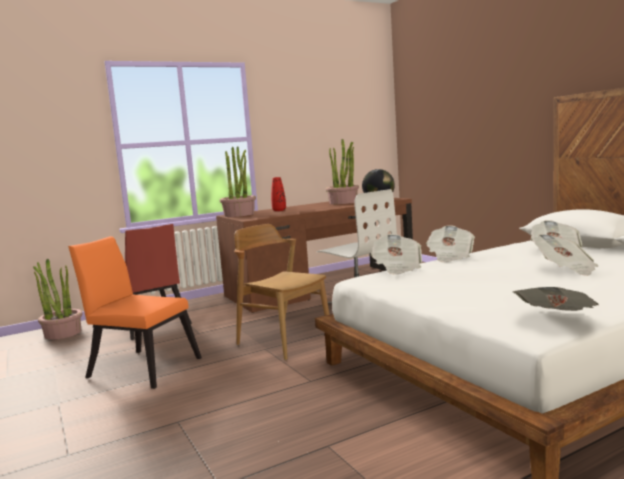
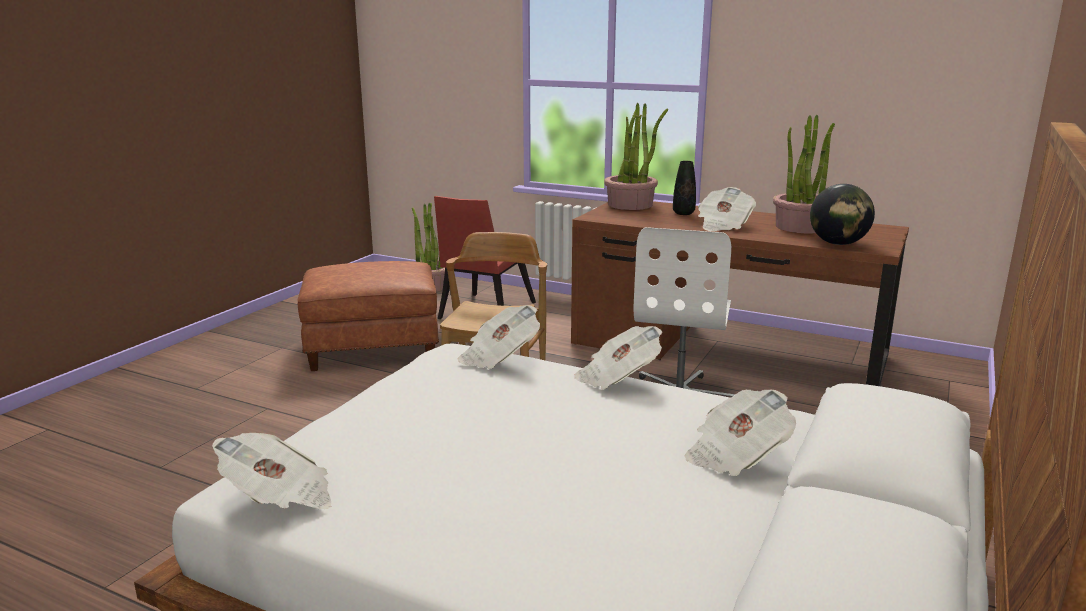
camera: 55 degrees right, 10 degrees up
orange chair [68,236,202,389] -> brown ottoman [298,261,439,371]
red vase [271,177,286,211] -> black vase [673,161,696,215]
newspaper [535,234,599,276] -> newspaper moved to [698,187,756,231]

